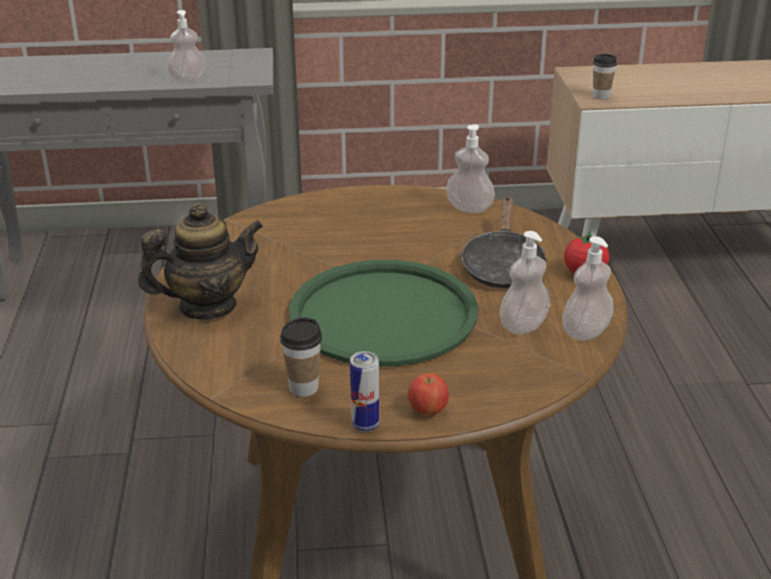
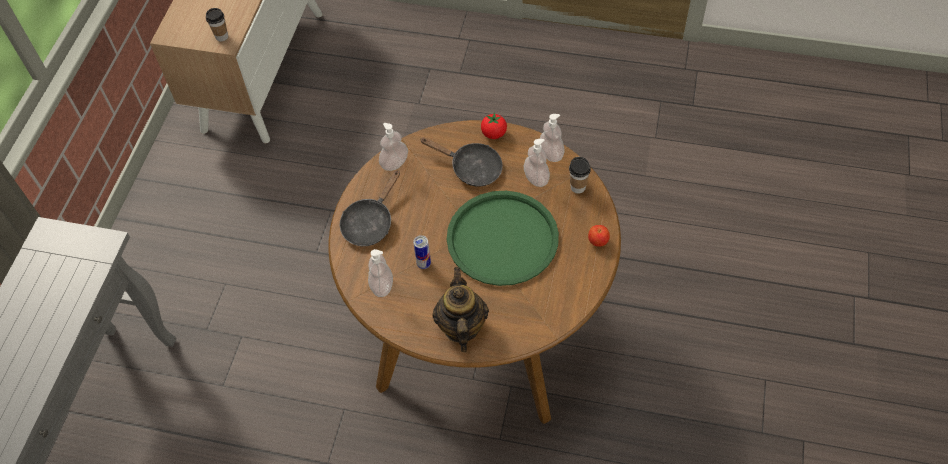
camera: 70 degrees left, 25 degrees up
soap dispenser [167,10,207,82] -> soap dispenser moved to [368,249,393,297]
cup [280,317,322,397] -> cup moved to [569,157,591,193]
can [350,351,379,432] -> can moved to [413,235,431,269]
none -> black frying pan [340,170,400,246]

